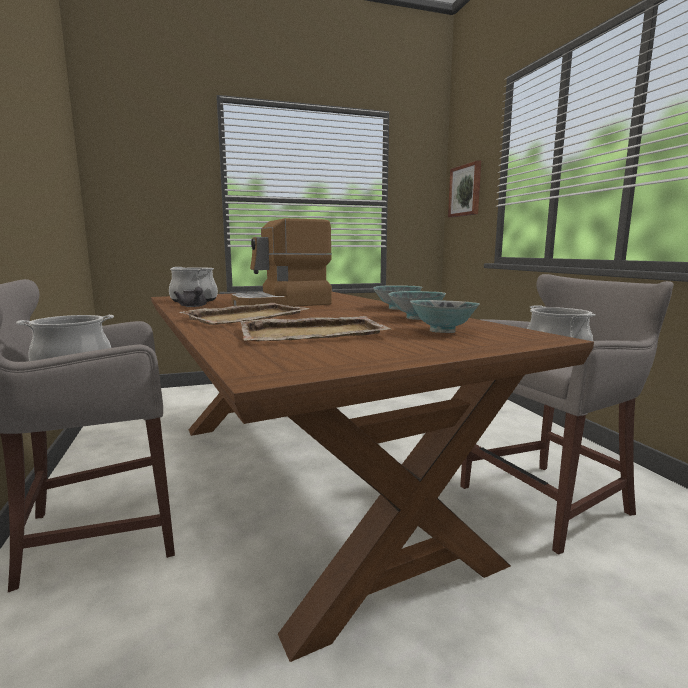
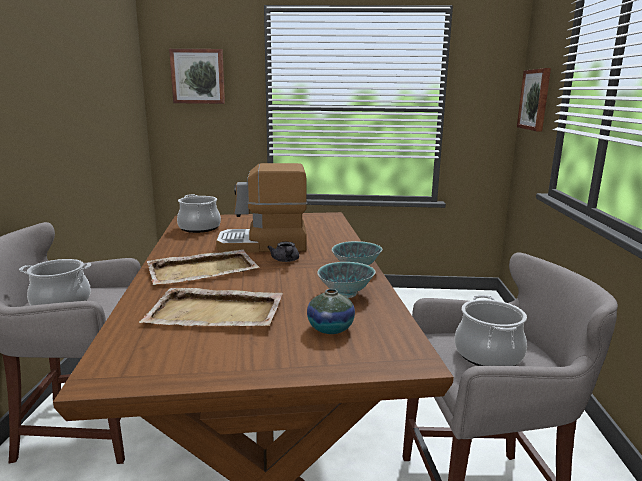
camera: 20 degrees right, 5 degrees up
grey teapot [174,287,207,307] -> grey teapot moved to [267,242,299,262]
bowl [410,300,480,333] -> vase [307,289,355,334]
none -> picture [169,49,225,104]

